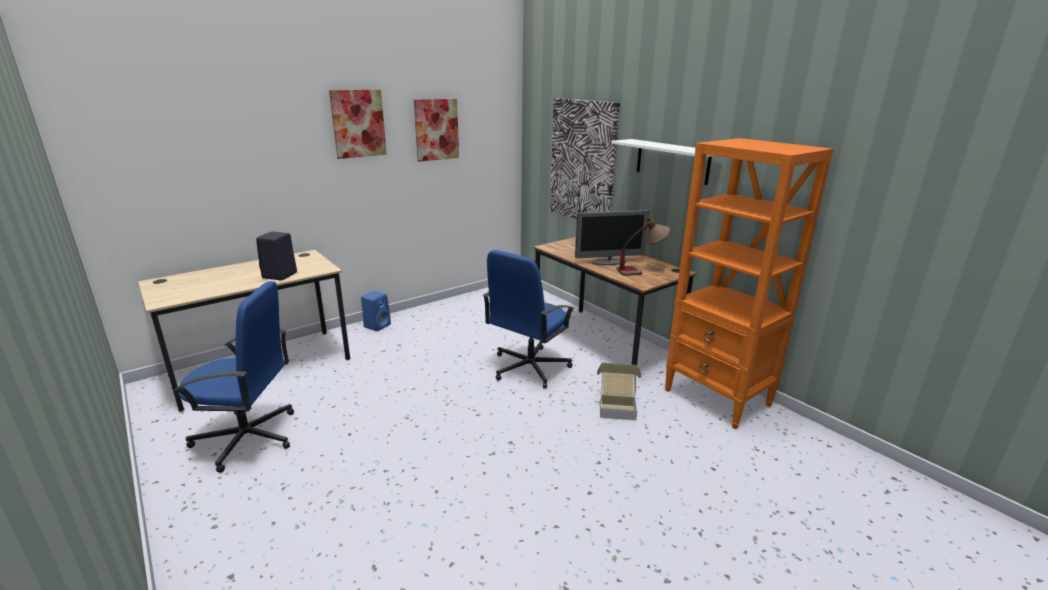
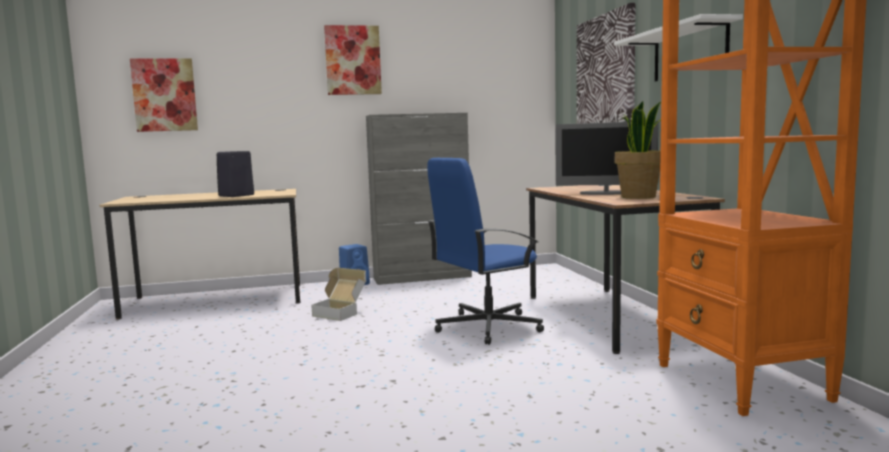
camera: 25 degrees right, 15 degrees down
blue office chair [174,281,294,473] -> none
picture [414,99,459,162] -> picture moved to [130,58,198,132]
cardboard box [597,363,642,420] -> cardboard box moved to [311,268,366,321]
table lamp [616,218,670,276] -> potted plant [615,101,661,199]
none -> grey cabinet [366,113,472,285]

